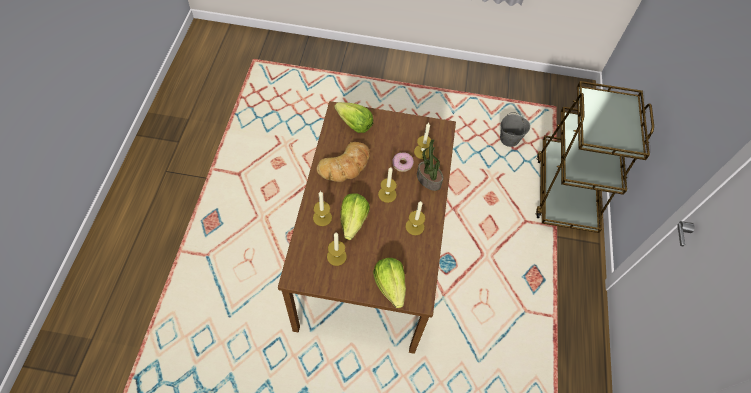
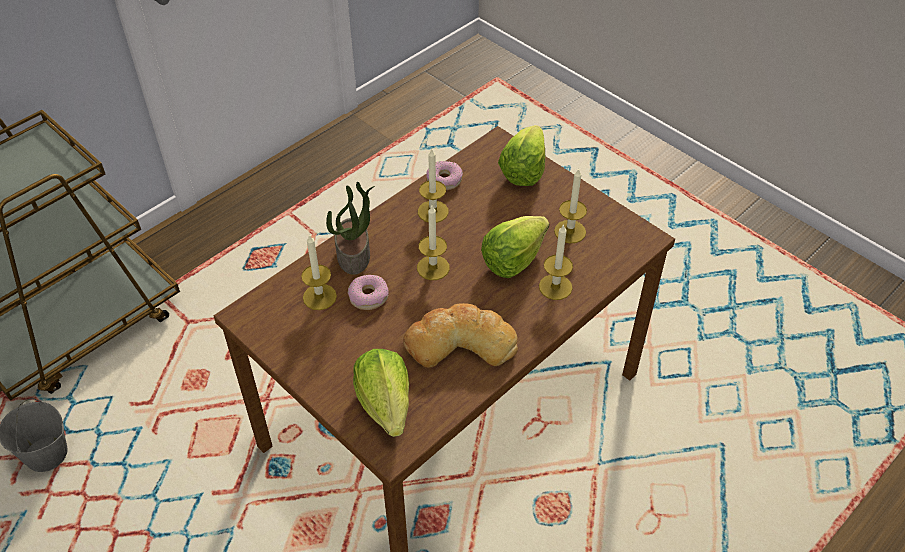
camera: 140 degrees left, 10 degrees down
none -> donut [426,161,463,190]

